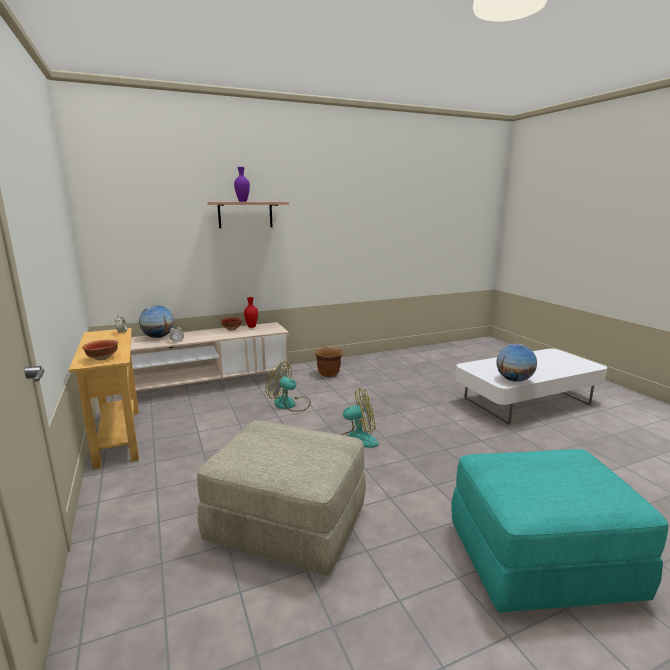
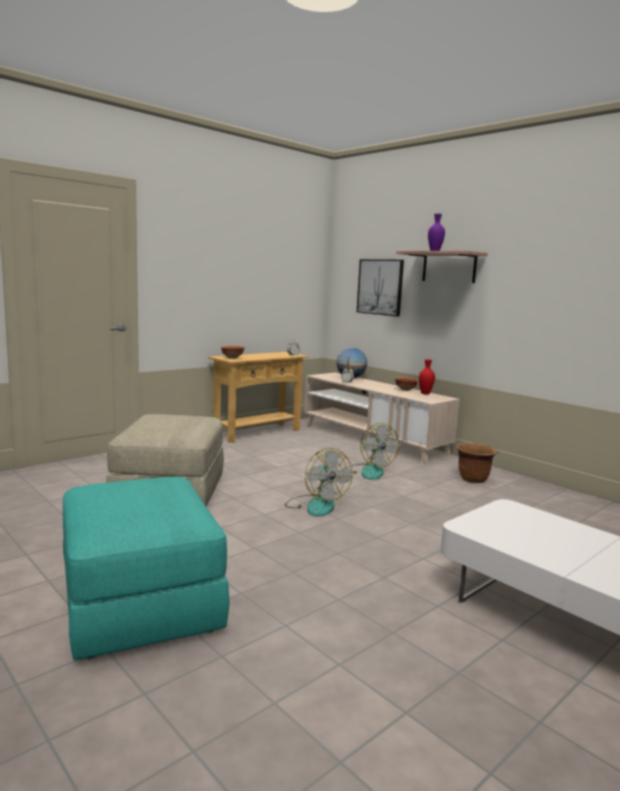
camera: 70 degrees right, 5 degrees down
fan [266,362,311,412] -> fan turned 150 degrees clockwise [344,423,400,480]
globe [496,344,537,382] -> none
none -> picture [357,259,404,317]

